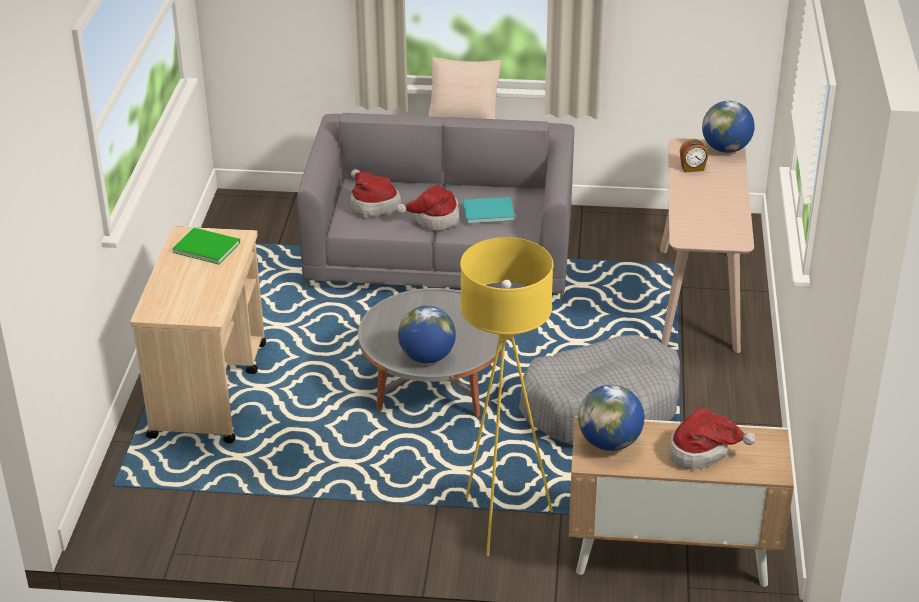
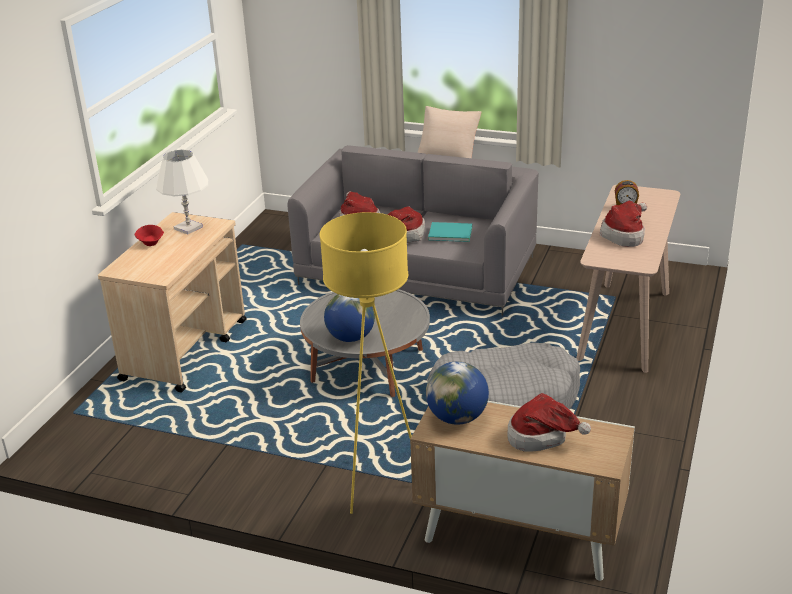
camera: 15 degrees right, 5 degrees down
green book [172,228,240,265] -> white table lamp [156,150,208,235]
globe [702,101,755,153] -> none
none -> red bowl [135,225,164,246]
none -> hat [600,201,647,247]

